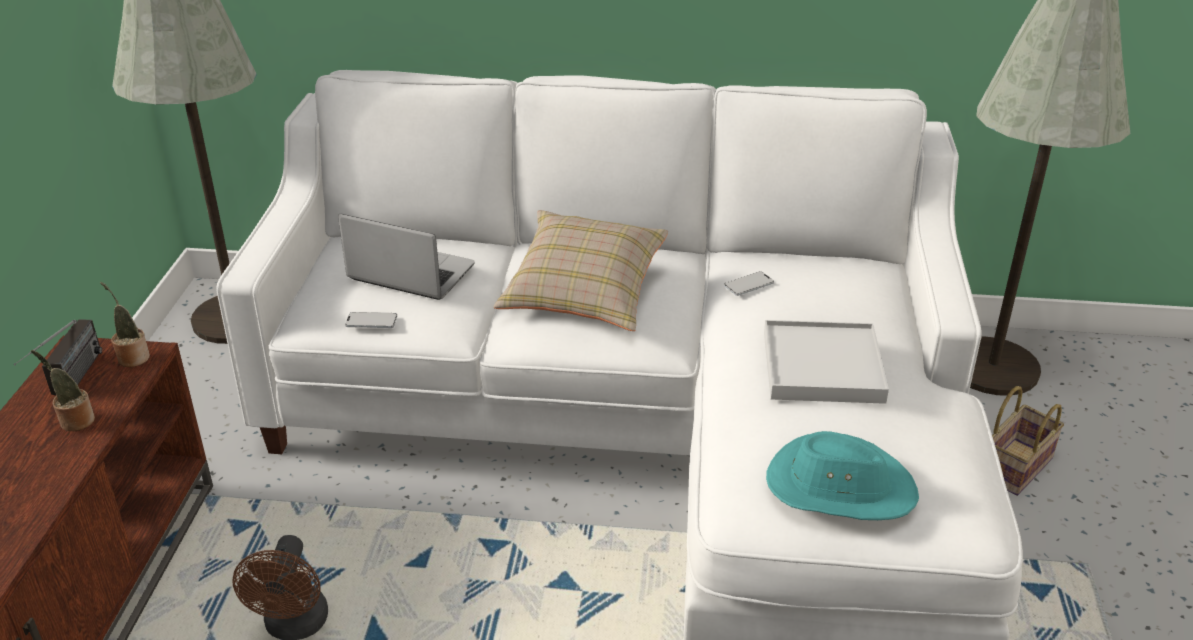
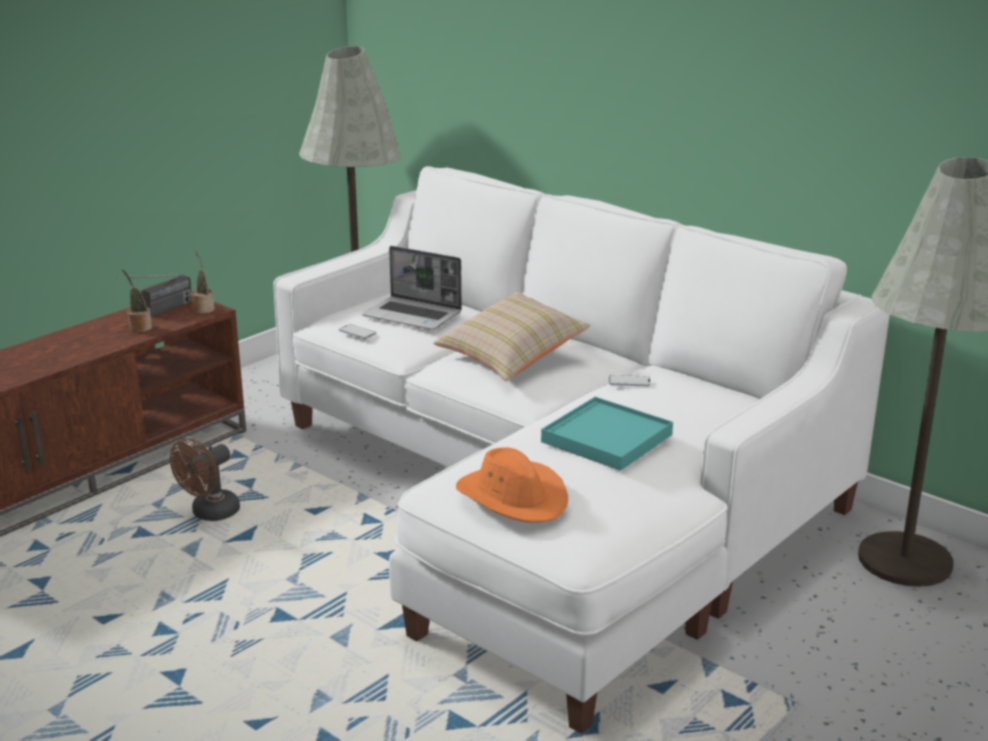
camera: 35 degrees right, 10 degrees down
laptop [338,214,475,300] -> laptop turned 150 degrees clockwise [362,246,462,330]
white tray [764,320,889,404] -> turquoise tray [541,397,673,471]
turquoise hat [766,431,919,520] -> orange hat [456,447,568,523]
basket [992,386,1064,496] -> none

